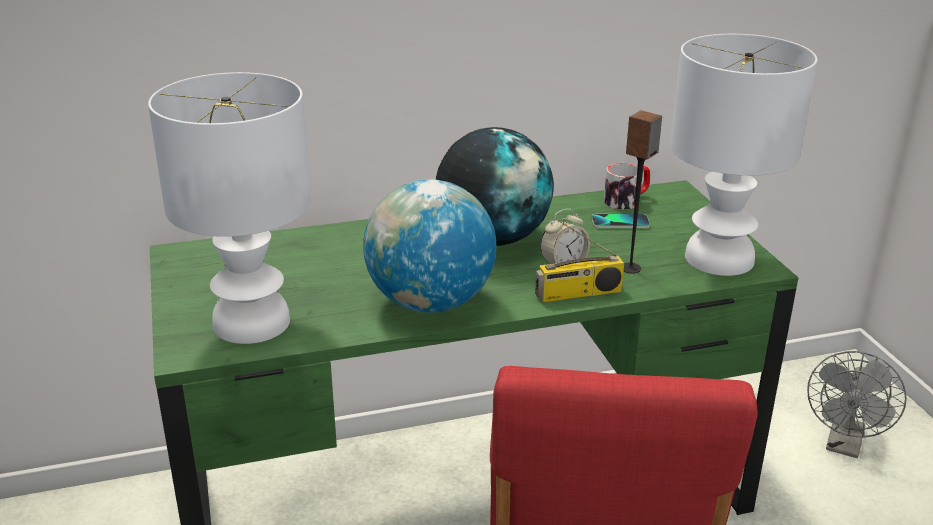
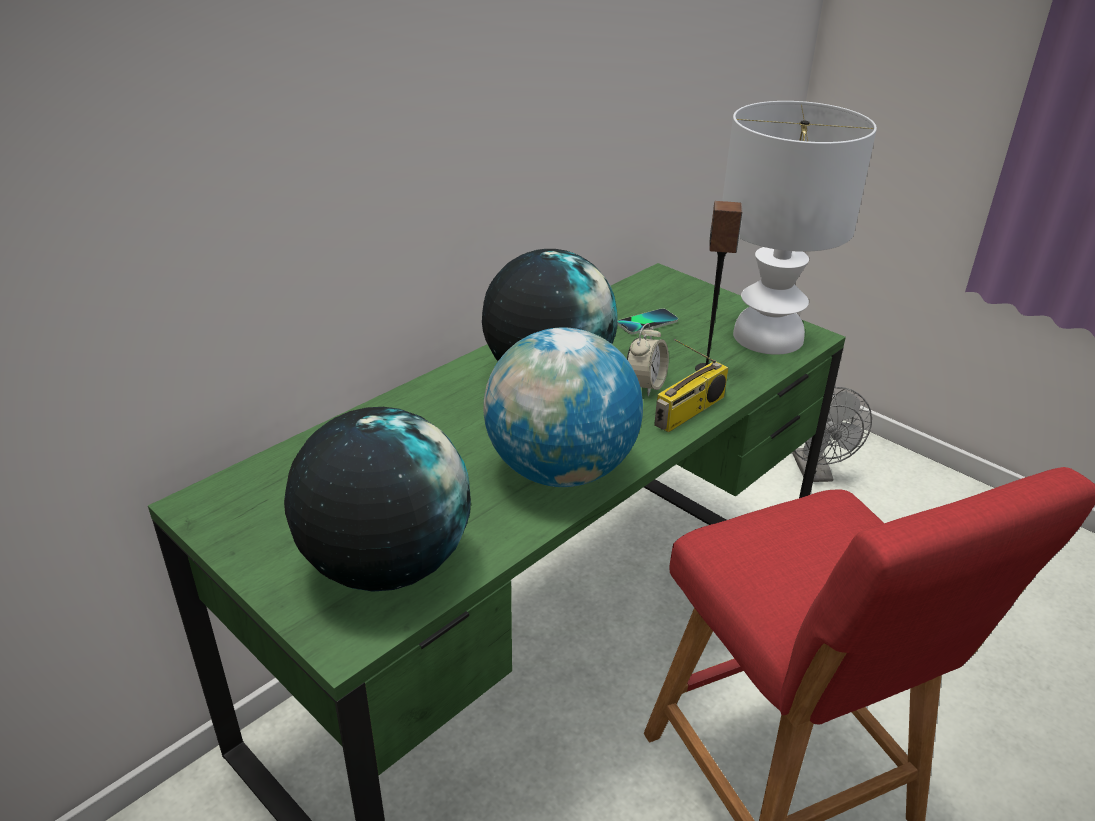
camera: 30 degrees left, 5 degrees up
white table lamp [148,72,311,344] -> globe [284,407,471,592]
mug [604,163,650,210] -> none

